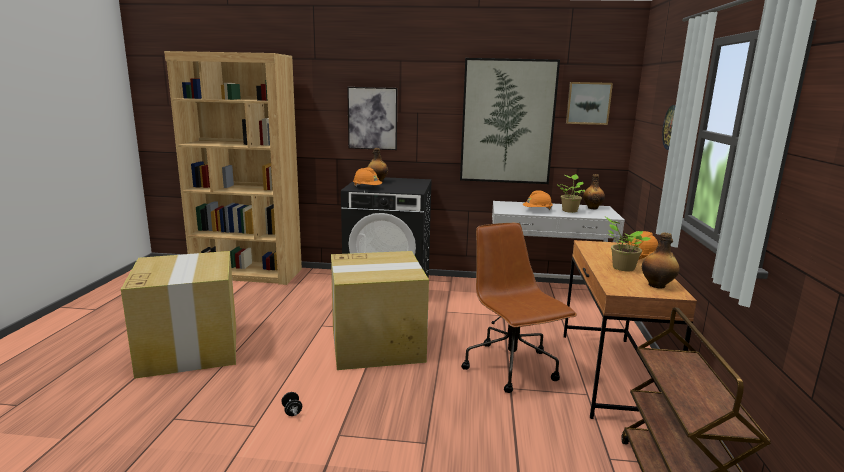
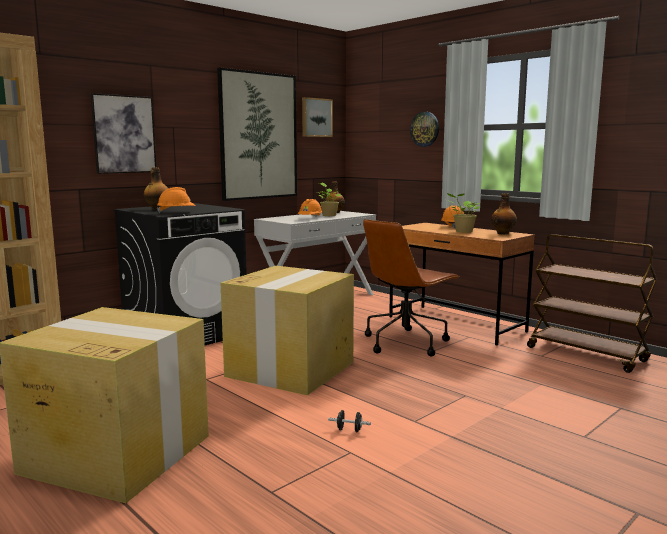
camera: 50 degrees left, 5 degrees down
brown office chair [461,223,577,393] -> brown office chair turned 60 degrees counterclockwise [363,219,459,357]

